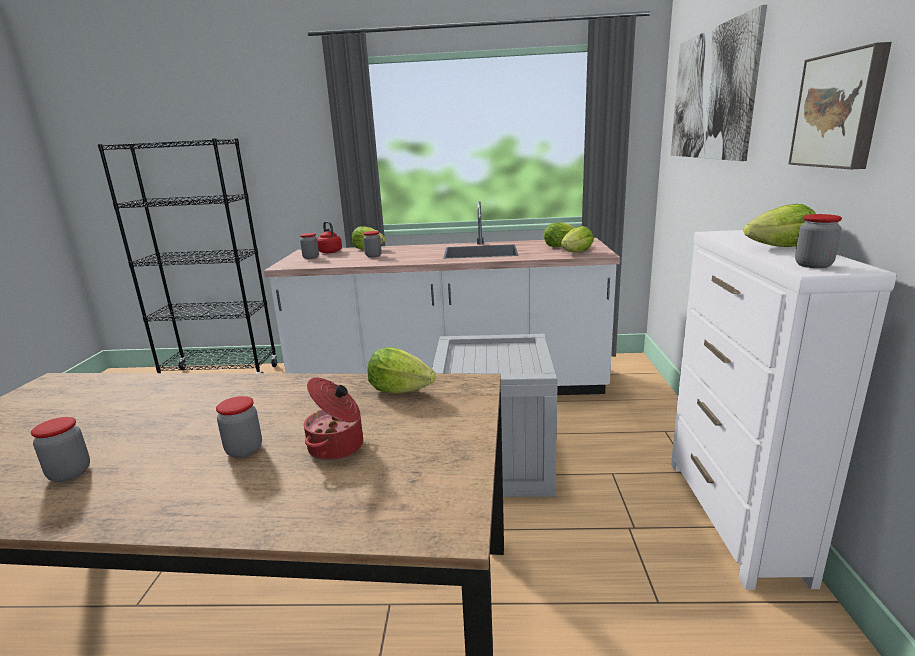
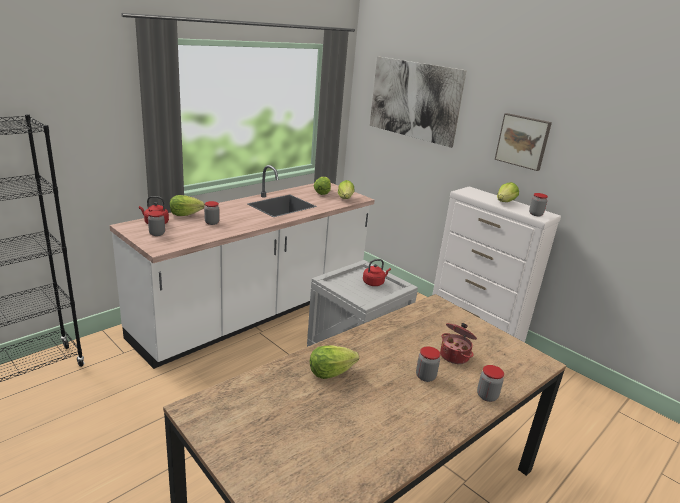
camera: 50 degrees left, 5 degrees up
jar [31,417,90,482] -> jar moved to [477,365,504,402]
lettuce [367,347,436,393] -> lettuce moved to [310,345,359,379]
none -> red kettle [363,259,391,286]

